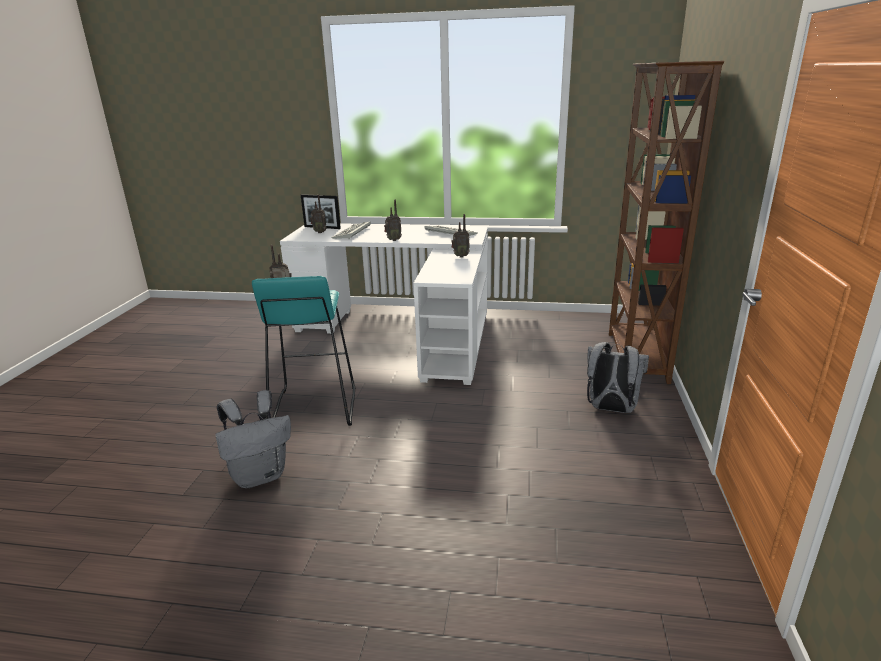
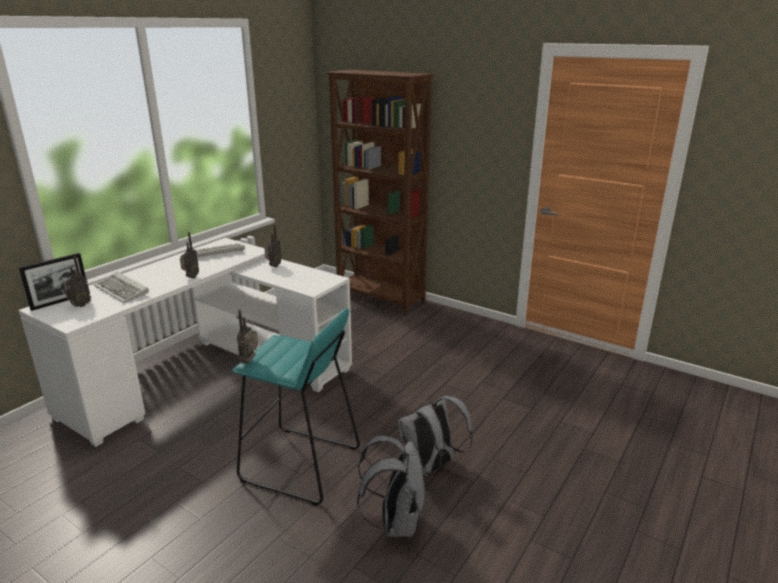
camera: 65 degrees left, 0 degrees up
grey backpack [587,342,649,413] -> grey backpack moved to [398,395,473,476]

